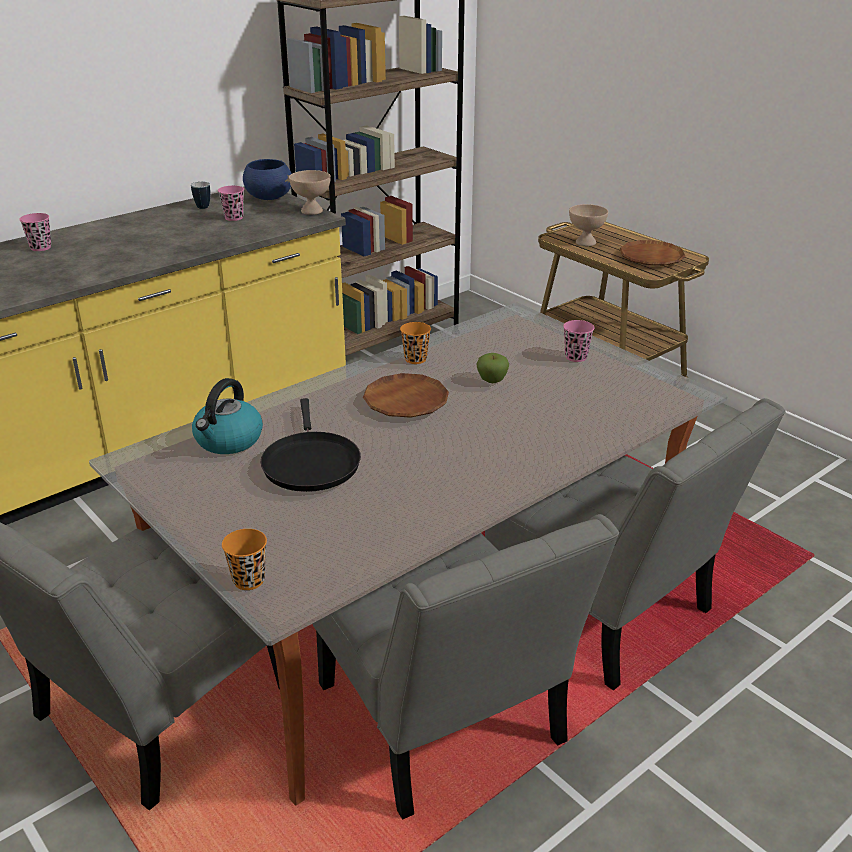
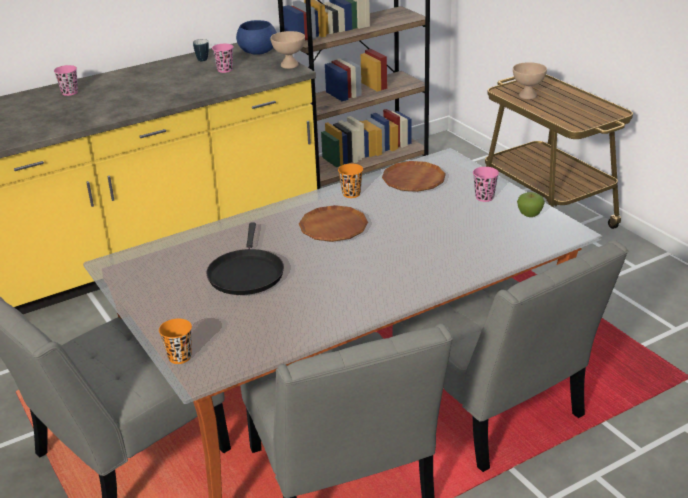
camera: 10 degrees right, 0 degrees up
kettle [192,378,263,454] -> none
apple [476,353,509,383] -> apple moved to [517,192,545,217]
brown plate [620,240,685,266] -> brown plate moved to [382,161,446,192]

